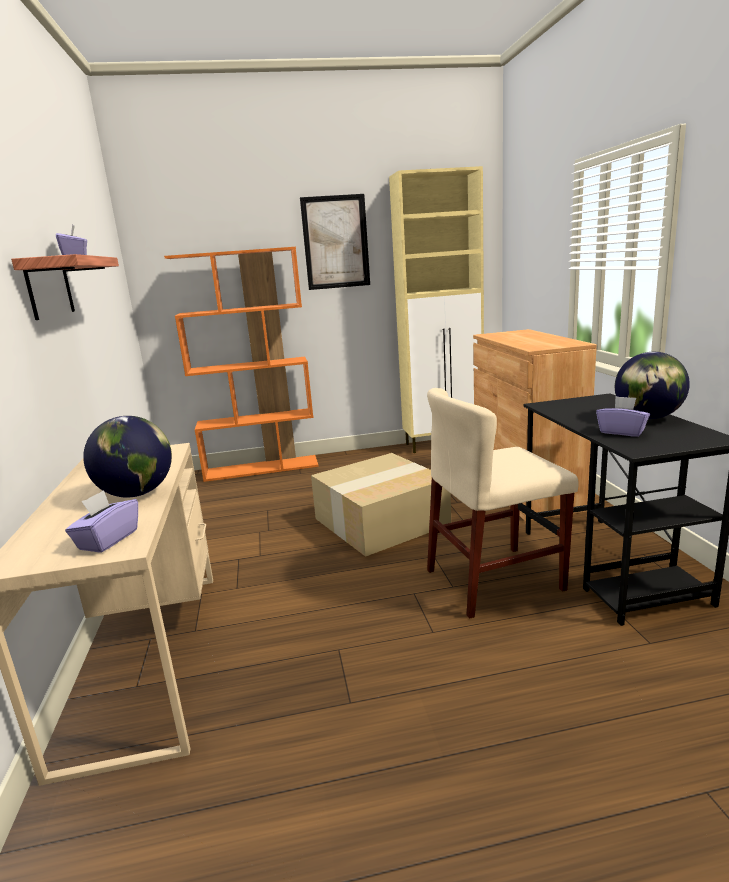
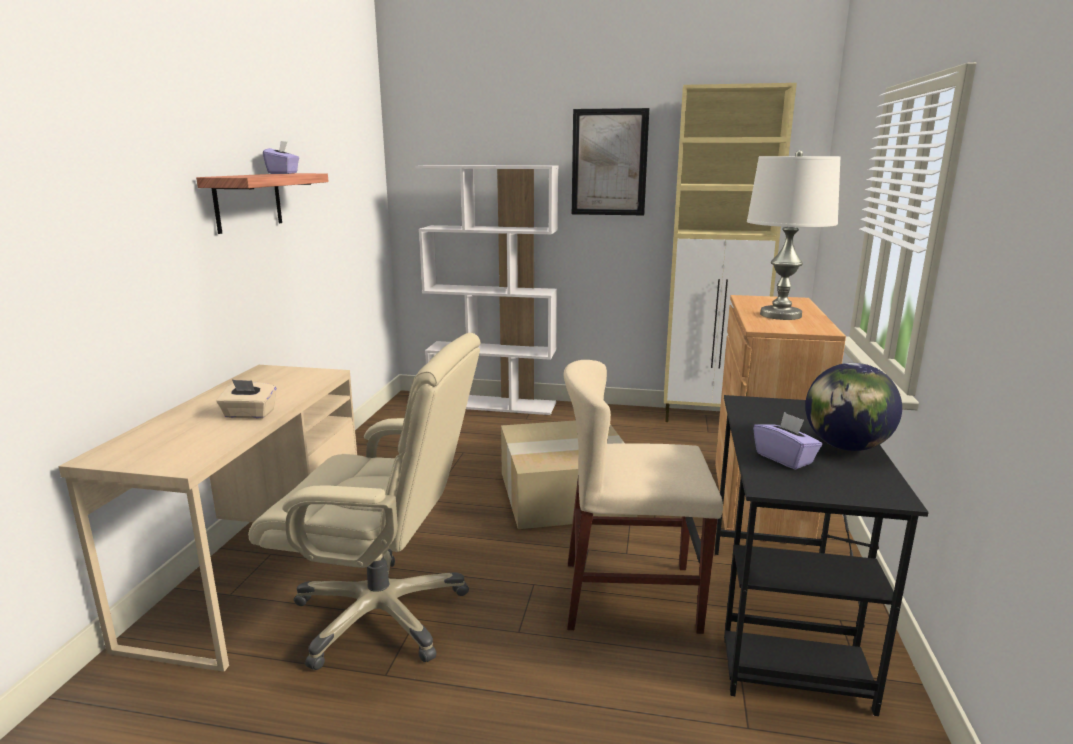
camera: 20 degrees right, 0 degrees up
purple tissue box [65,490,138,553] -> none
globe [83,416,172,498] -> beige tissue box [216,380,277,419]
orange bookcase [164,247,319,482] -> white bookcase [415,165,558,415]
none -> beige office chair [248,333,480,670]
none -> white table lamp [747,150,841,320]

